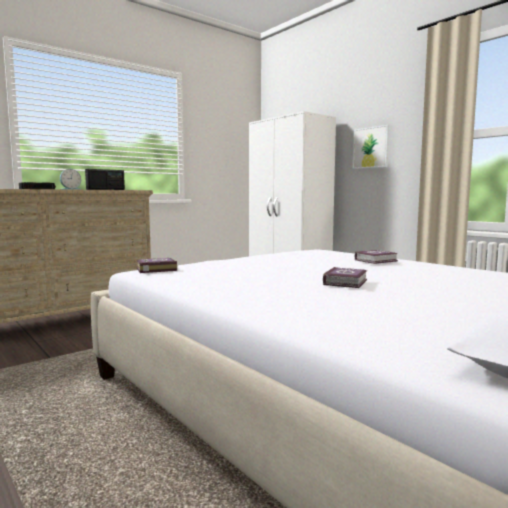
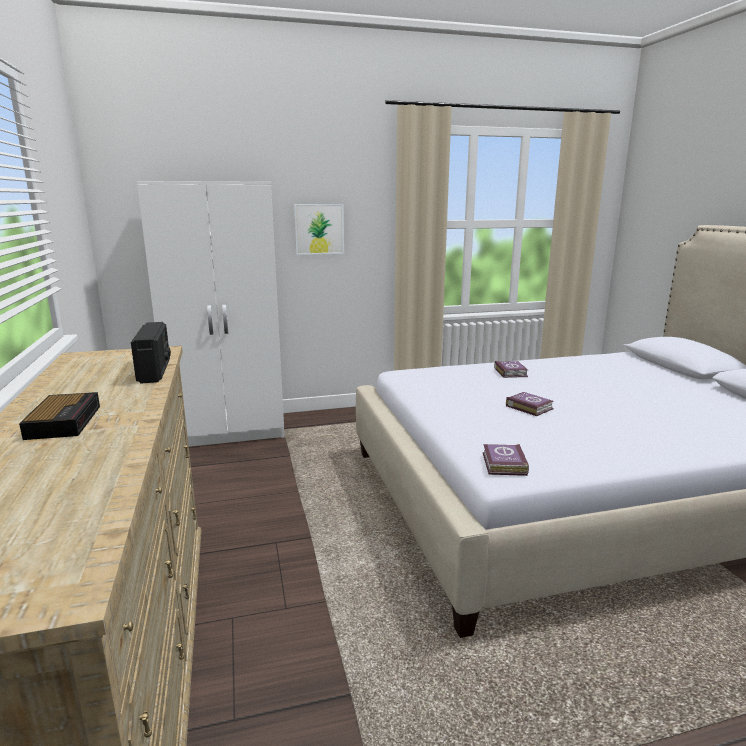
camera: 65 degrees left, 10 degrees up
alarm clock [60,169,81,190] -> none
book [323,267,367,288] -> book moved to [506,392,554,416]

